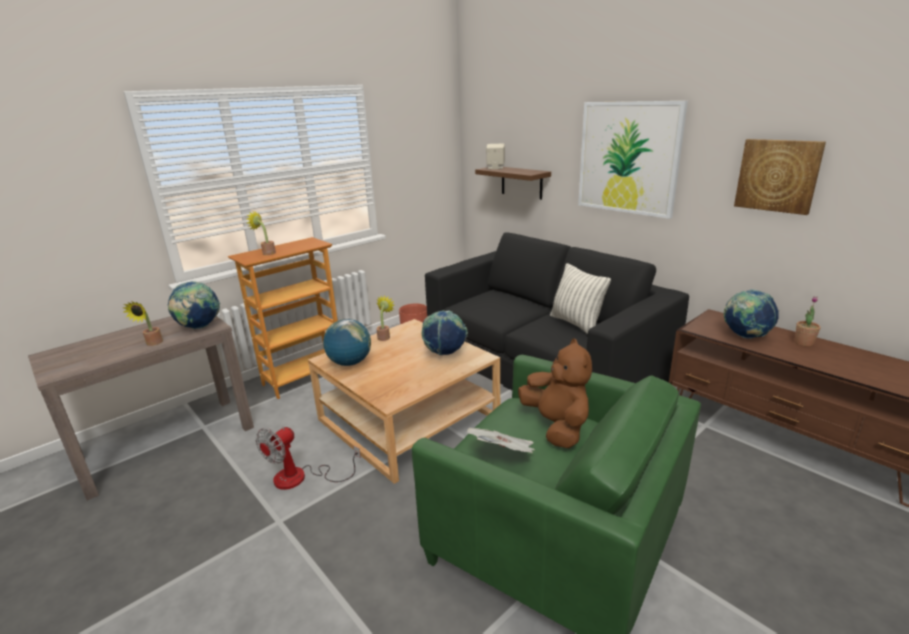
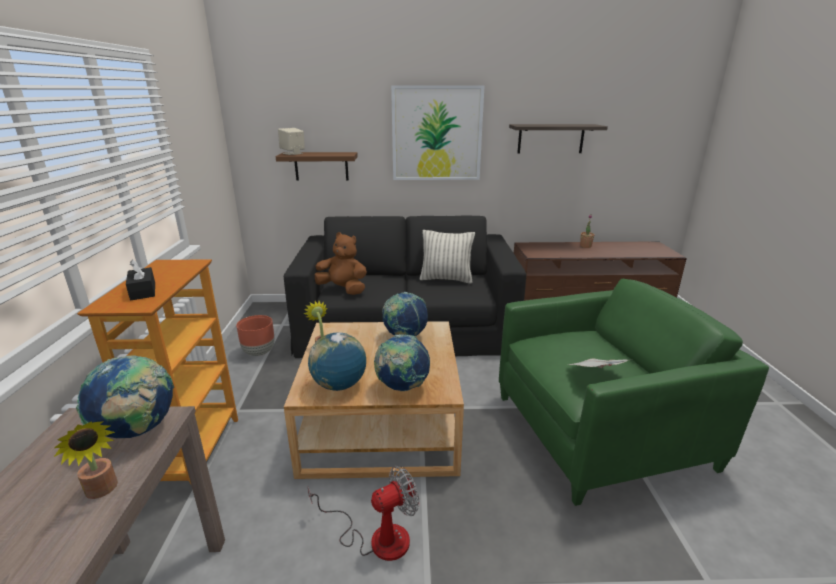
camera: 50 degrees left, 0 degrees up
potted plant [247,211,276,255] -> black tissue box [126,259,155,300]
fan [256,426,361,490] -> fan turned 105 degrees counterclockwise [308,466,419,561]
brown plush toy [518,338,592,448] -> brown plush toy moved to [315,232,367,295]
globe [723,289,779,339] -> globe moved to [374,334,430,391]
picture [734,139,826,215] -> shelf [509,124,608,154]

